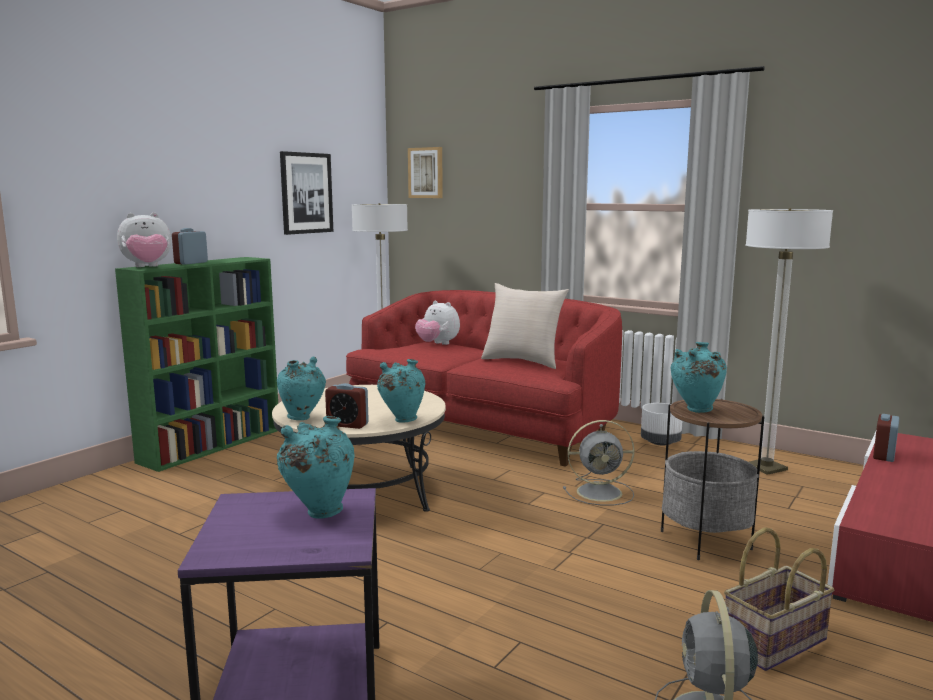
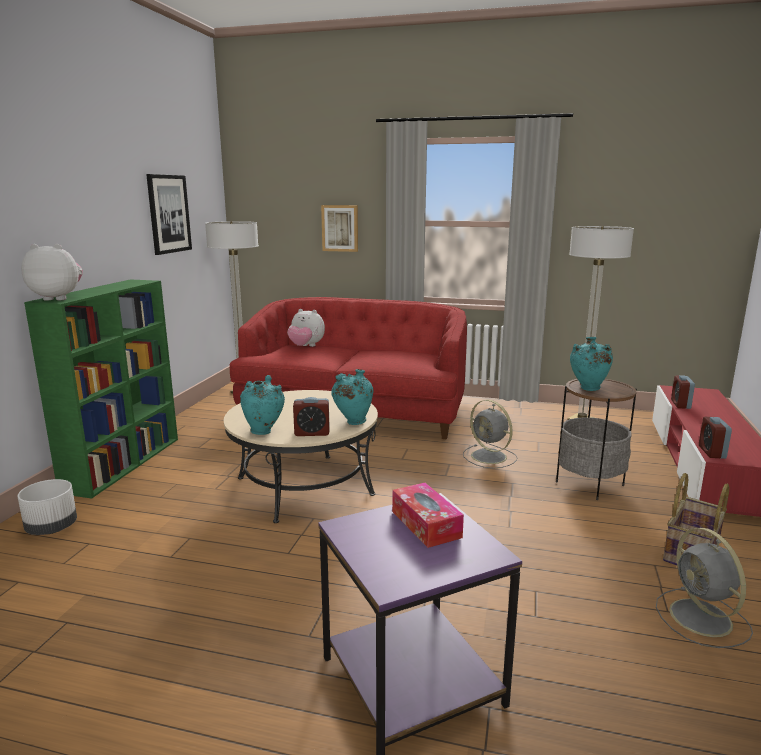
camera: 20 degrees left, 5 degrees up
plush toy [117,213,171,267] -> plush toy turned 135 degrees counterclockwise [21,244,83,301]
alarm clock [172,228,208,265] -> alarm clock moved to [699,417,732,459]
turquoise vase [277,416,354,519] -> tissue box [392,483,464,548]
picture [408,147,443,198] -> picture moved to [321,205,358,252]
beige pillow [481,283,569,369] -> none
grey fan [563,420,635,505] -> grey fan turned 75 degrees clockwise [463,400,518,468]
white planter [641,403,682,446] -> white planter moved to [17,479,77,535]

